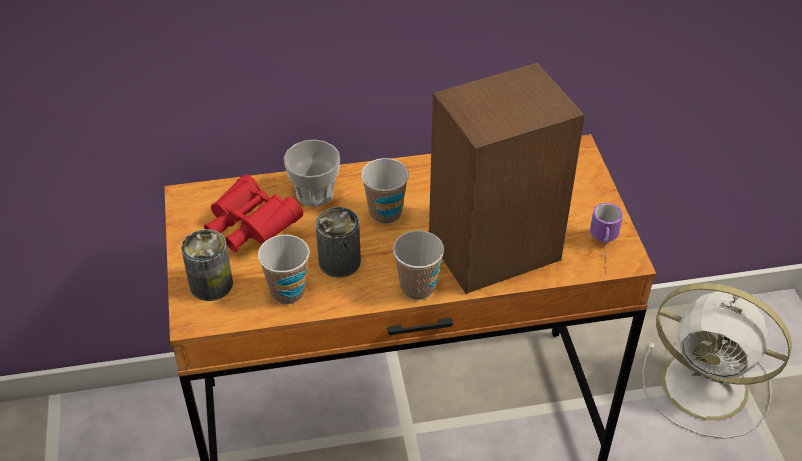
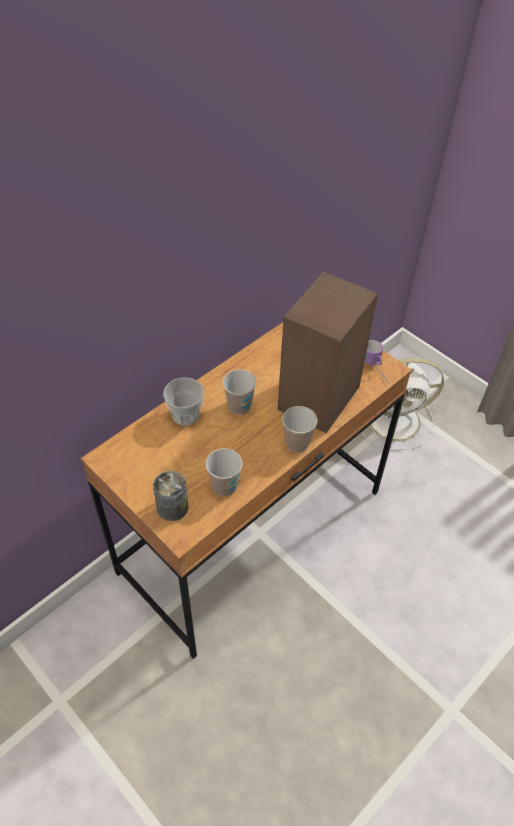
camera: 35 degrees left, 5 degrees up
red binoculars [204,175,303,252] -> none
can [315,207,361,278] -> none

